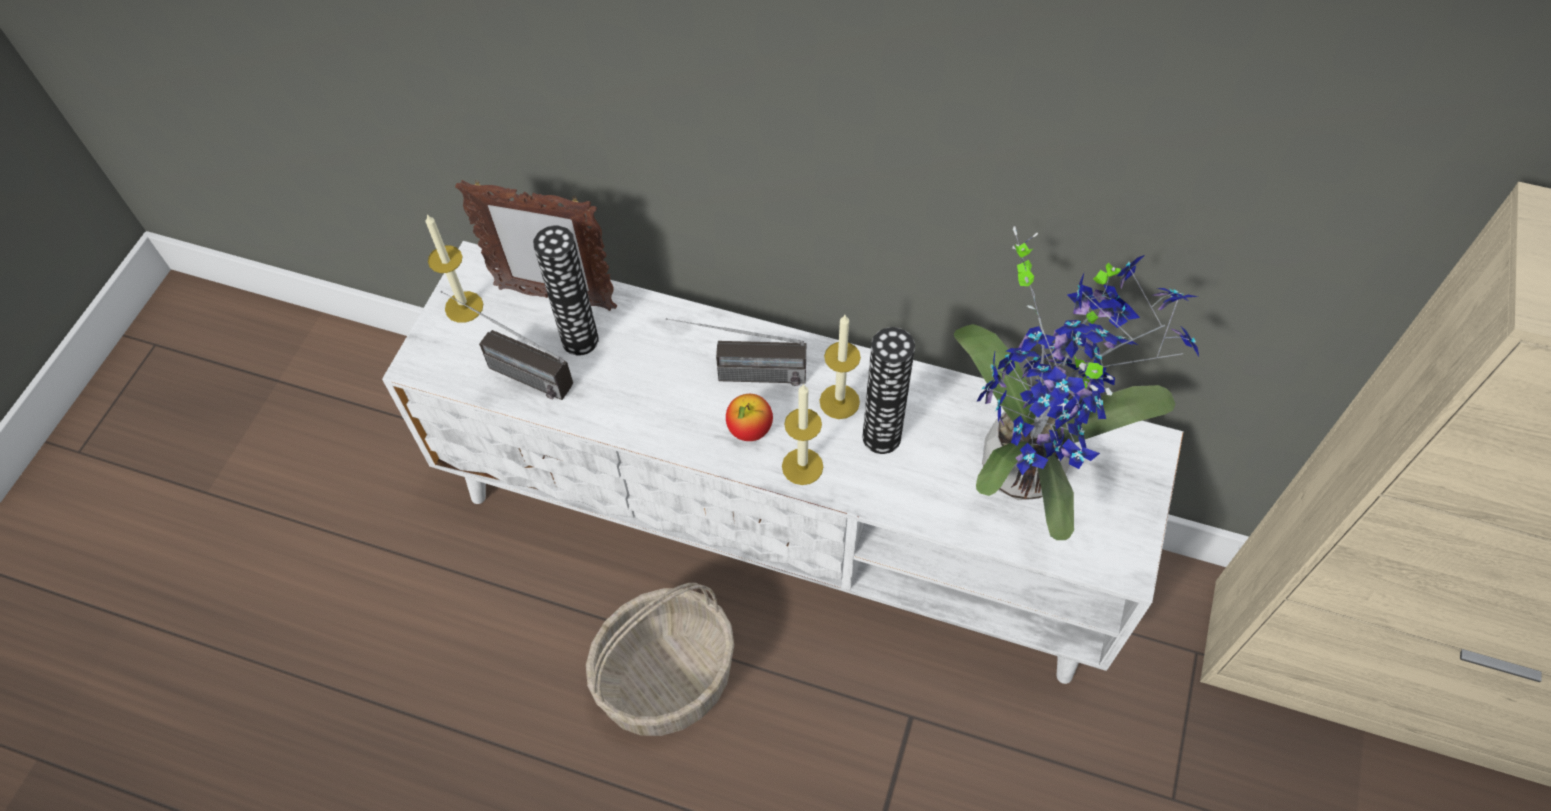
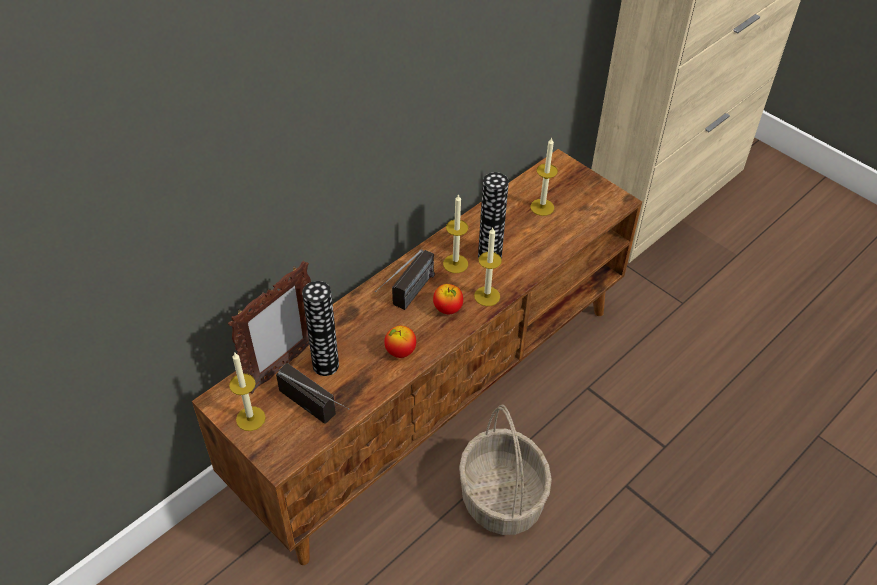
camera: 65 degrees left, 10 degrees down
white tv stand [382,241,1184,684] -> brown tv stand [192,149,642,565]
radio [441,291,573,400] -> radio turned 105 degrees counterclockwise [276,363,350,424]
potted plant [954,226,1199,540] -> candle [530,137,558,216]
none -> apple [384,326,416,358]

